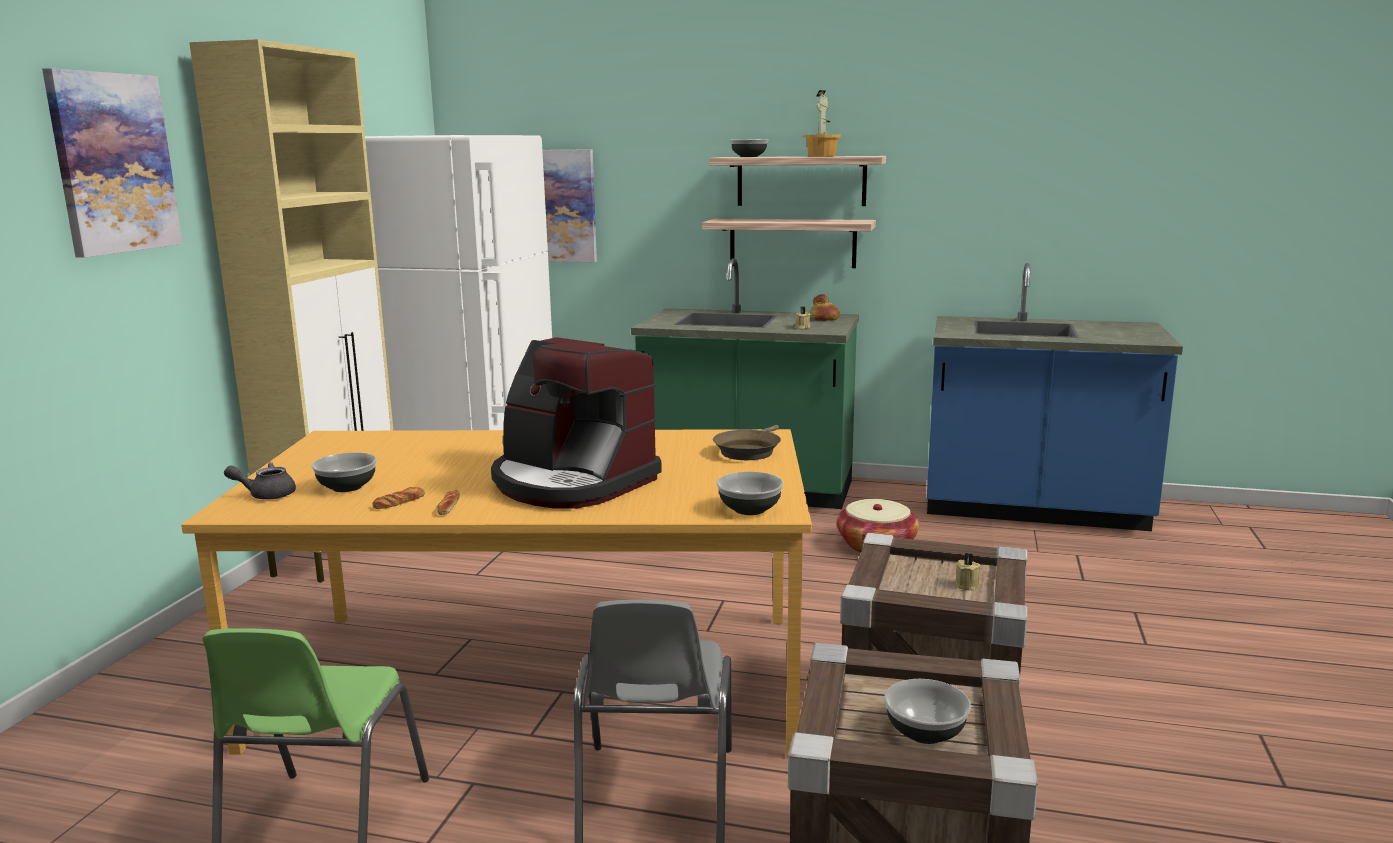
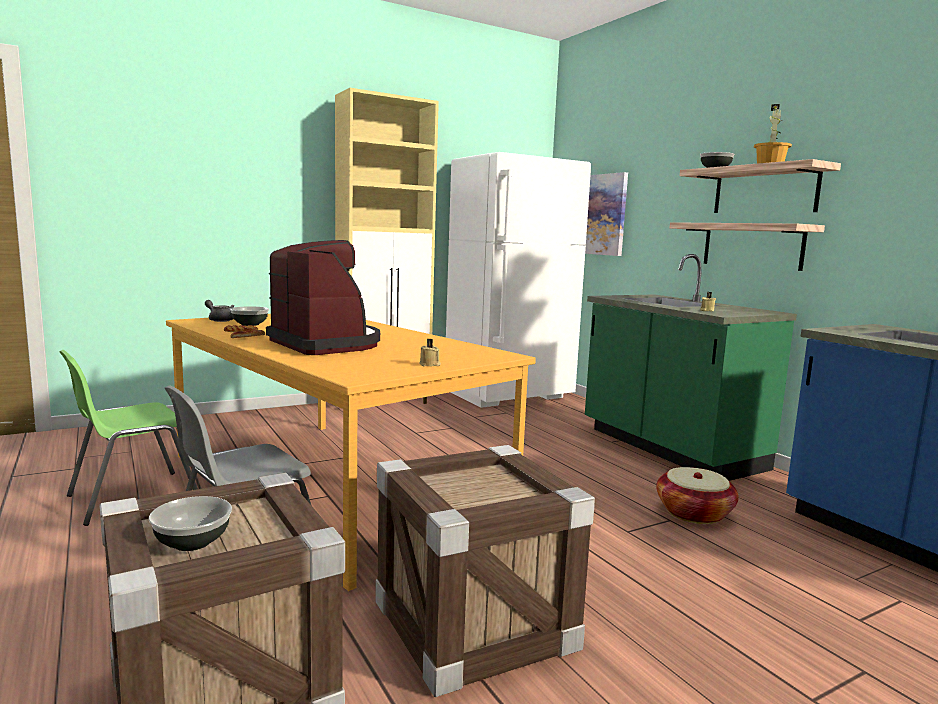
camera: 45 degrees right, 5 degrees down
picture [42,68,182,258] -> none
coffee machine [491,337,662,509] -> coffee machine turned 150 degrees clockwise [266,240,380,355]
brown frying pan [713,425,781,460] -> none
bowl [716,472,784,515] -> none
bread [810,294,840,321] -> none
beige candle [956,553,981,591] -> beige candle moved to [419,339,441,366]

